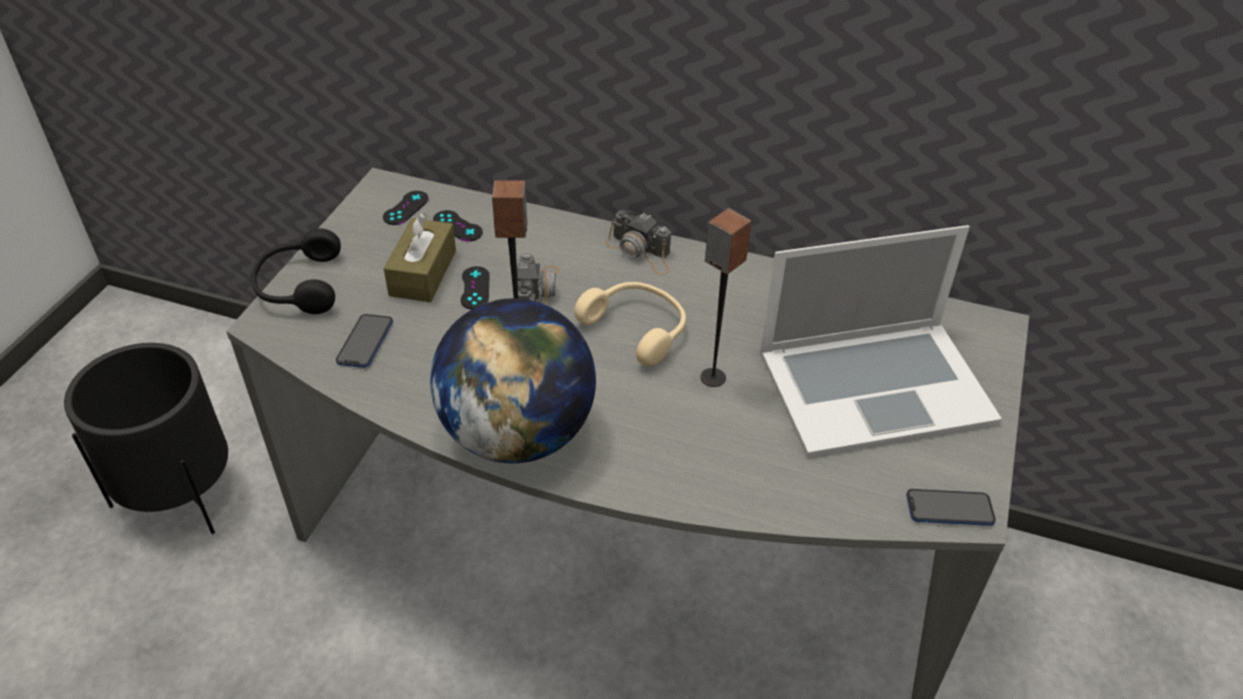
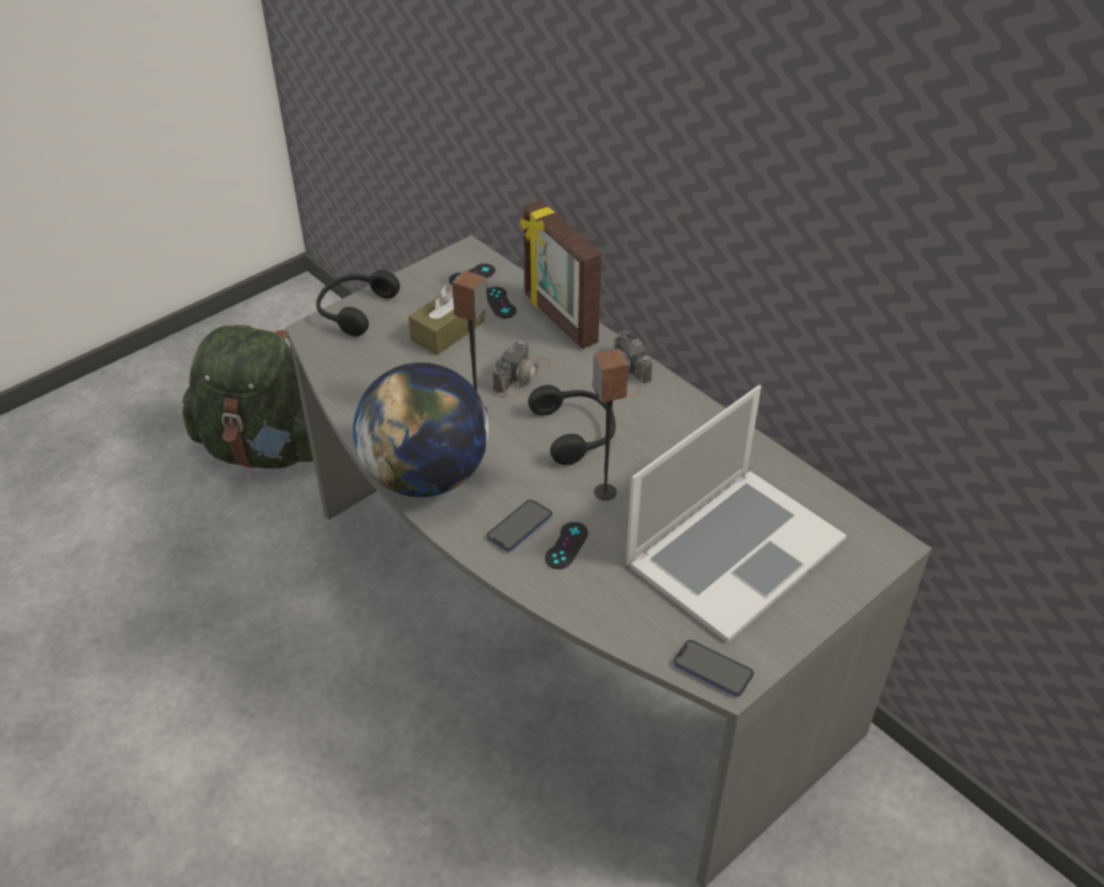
camera: 30 degrees right, 0 degrees up
black planter [64,343,228,534] -> green backpack [182,325,313,469]
phone [336,314,393,368] -> phone moved to [486,500,552,552]
black game controller [461,266,490,309] -> black game controller moved to [545,522,588,569]
beige headphones [574,282,686,367] -> black headphones [528,385,616,465]
laptop [760,225,1002,458] -> laptop turned 60 degrees counterclockwise [626,385,847,643]
none -> picture frame [520,200,601,349]

